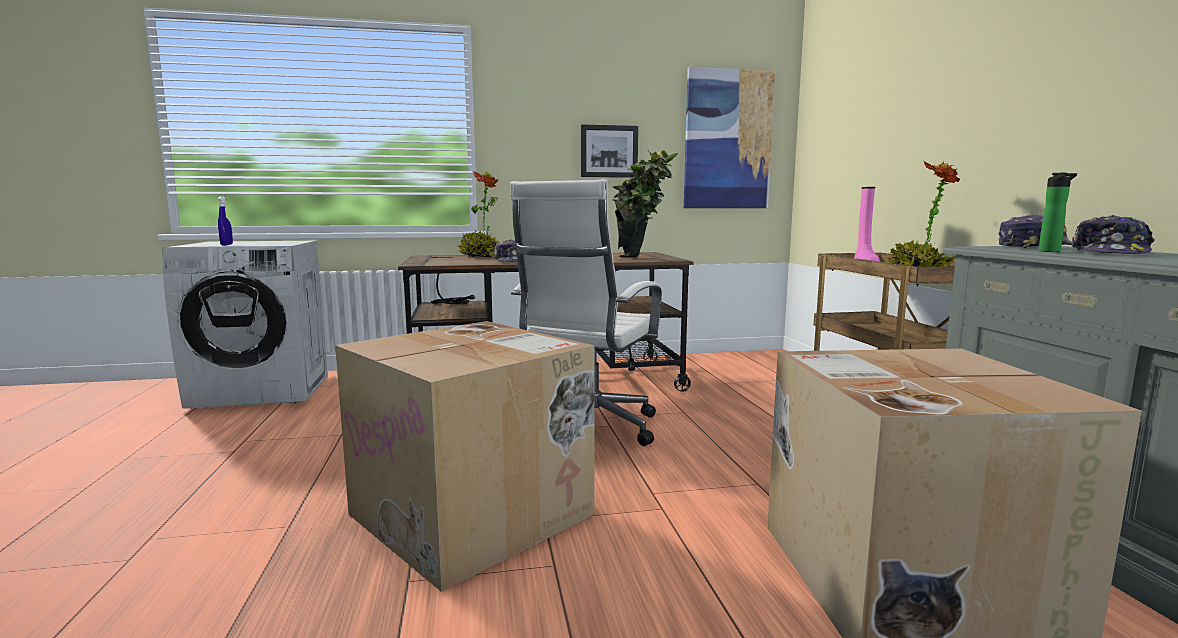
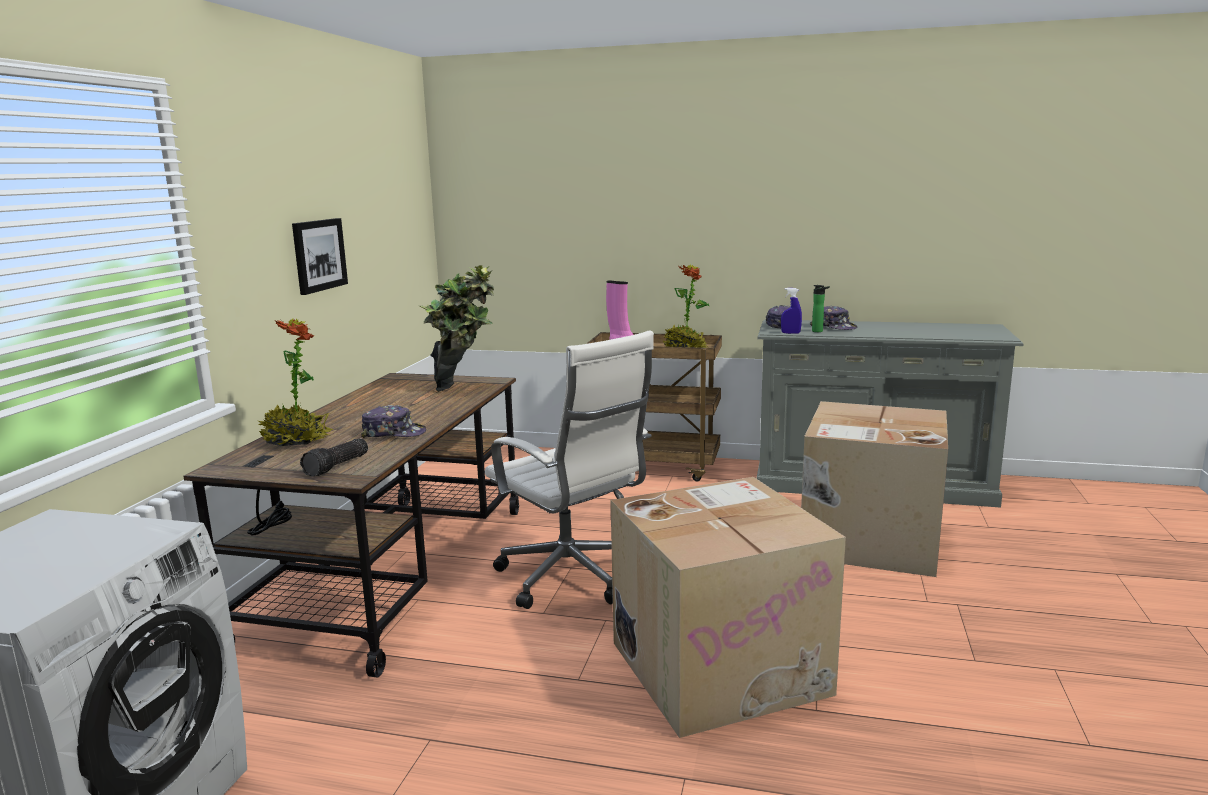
camera: 65 degrees left, 5 degrees up
blue spray bottle [218,196,233,245] -> blue spray bottle moved to [781,288,802,334]
picture [684,67,775,208] -> none
none -> flashlight [300,438,368,477]

